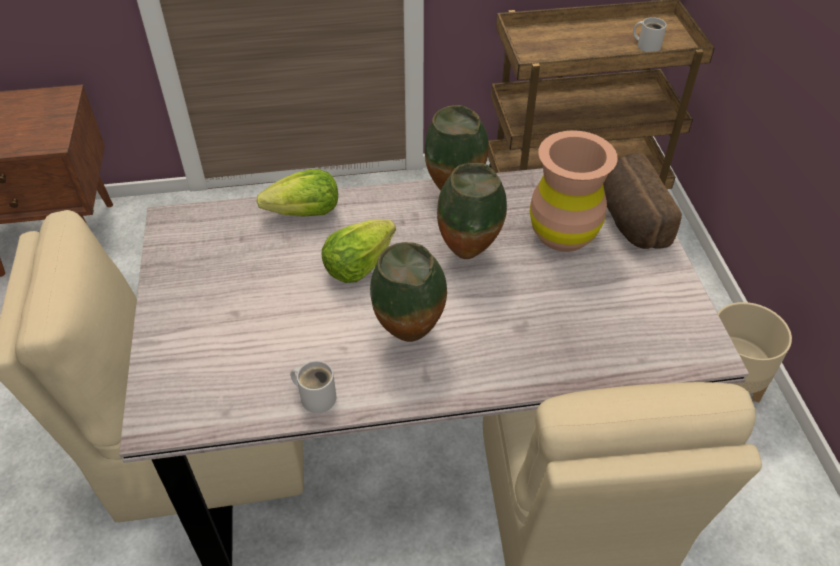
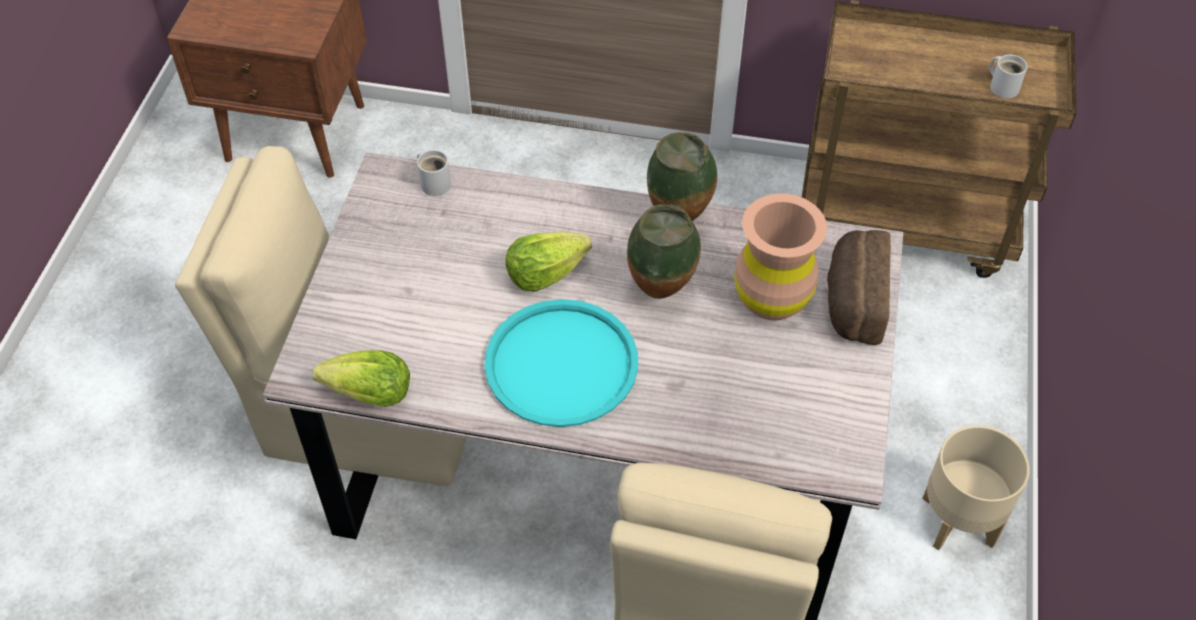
camera: 20 degrees right, 5 degrees up
lettuce [256,169,338,217] -> lettuce moved to [313,350,410,407]
white mug [290,361,337,413] -> white mug moved to [417,150,451,196]
vase [370,242,447,342] -> turquoise tray [485,299,638,427]

